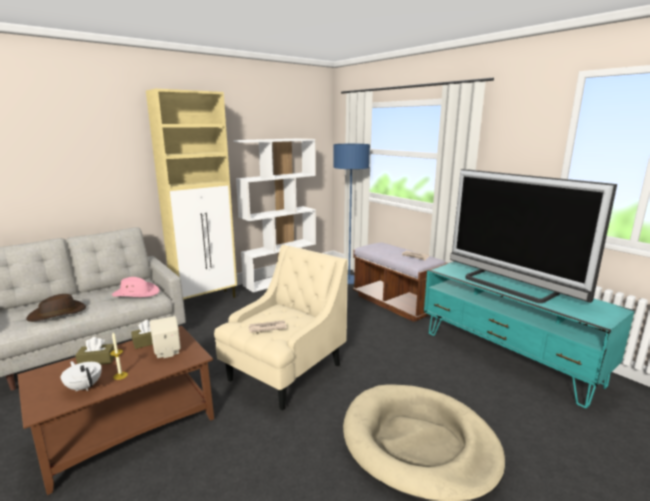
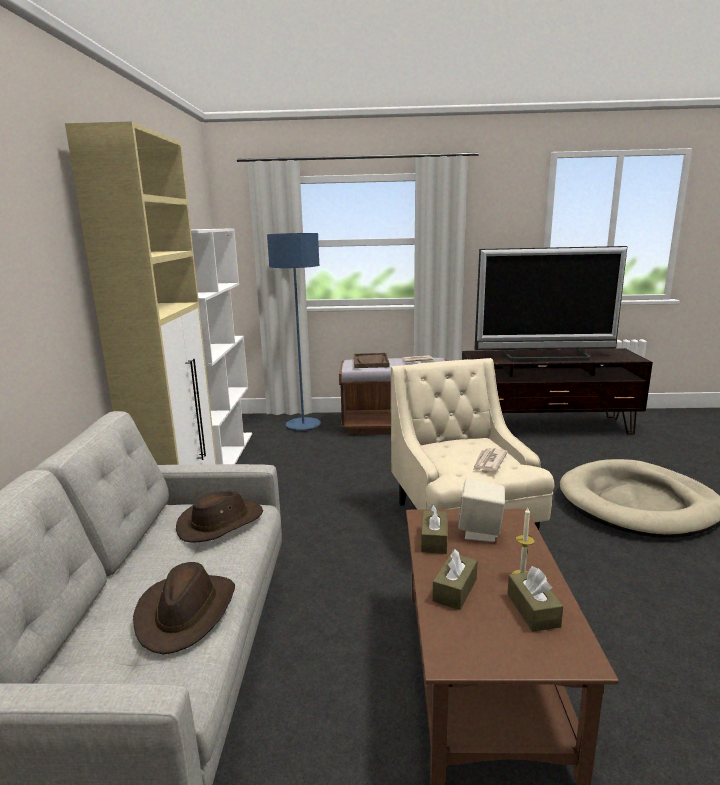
camera: 50 degrees left, 0 degrees up
white teapot [61,361,102,391] -> brown tissue box [507,566,563,632]
pink hat [112,277,159,297] -> brown hat [176,491,263,543]
turquoise tv stand [424,261,635,408] -> brown tv stand [462,348,653,434]
none -> brown tray [354,353,389,368]

